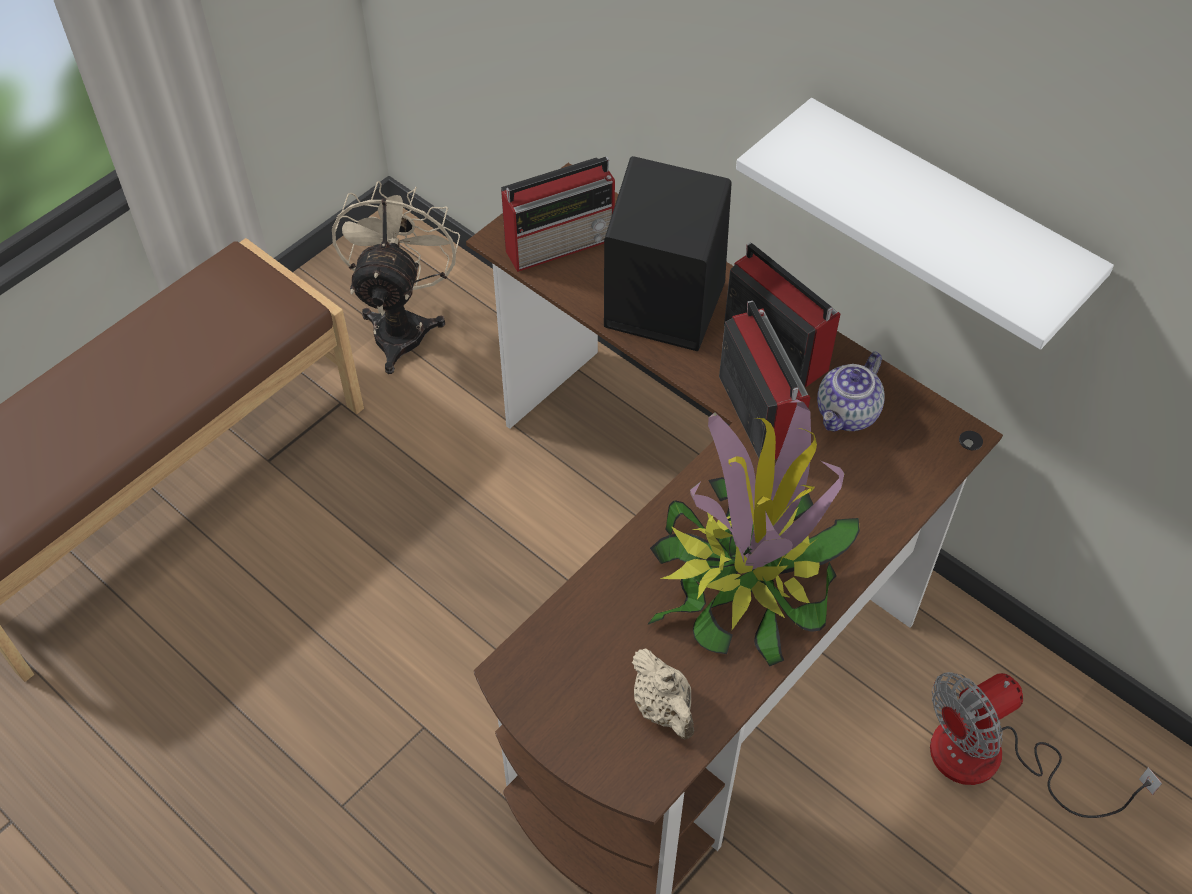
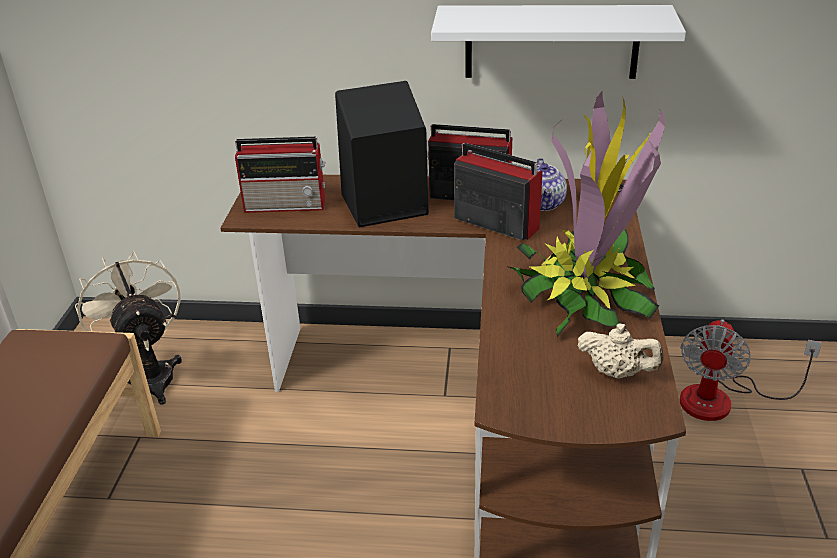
camera: 35 degrees left, 20 degrees down
radio [501,157,615,272] -> radio turned 60 degrees clockwise [235,137,325,213]

